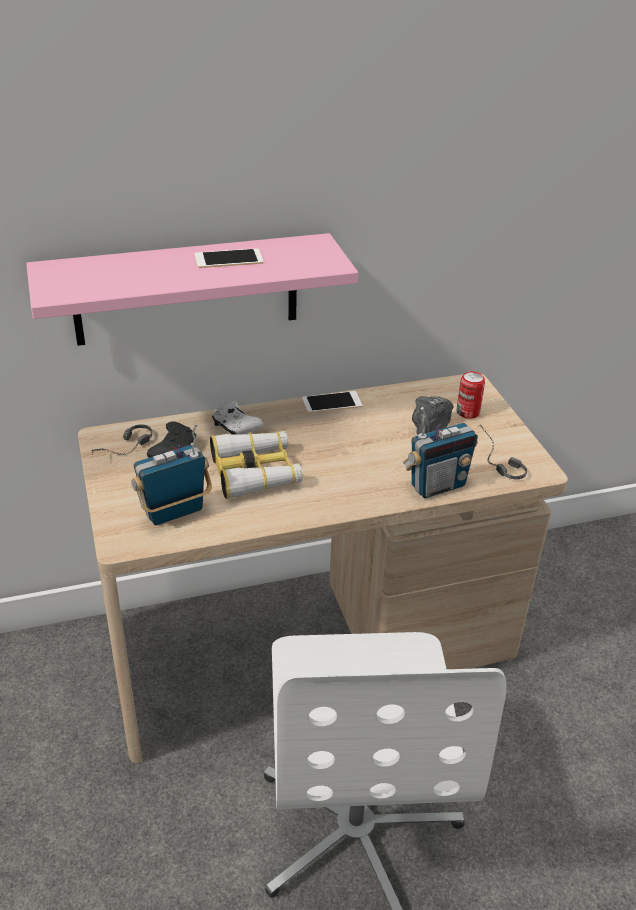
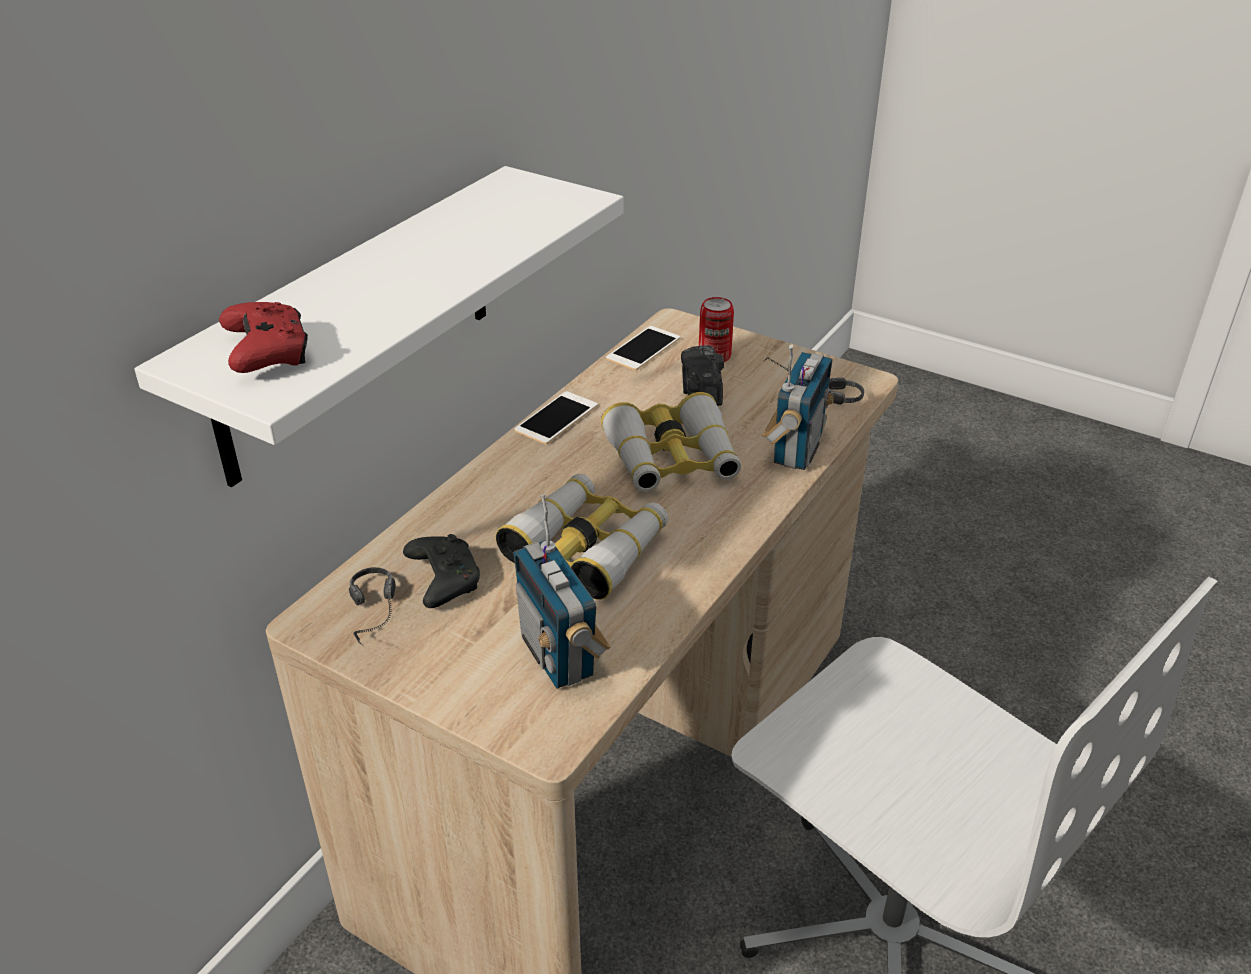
camera: 40 degrees left, 0 degrees up
pink shelf [26,233,358,346] -> white shelf [134,166,624,487]
radio [131,423,212,525] -> radio turned 45 degrees counterclockwise [514,494,610,689]
phone [194,248,264,268] -> phone moved to [606,326,680,370]
white game controller [212,401,263,435] -> none
none -> red game controller [219,302,308,373]
none -> binoculars [601,392,741,491]

